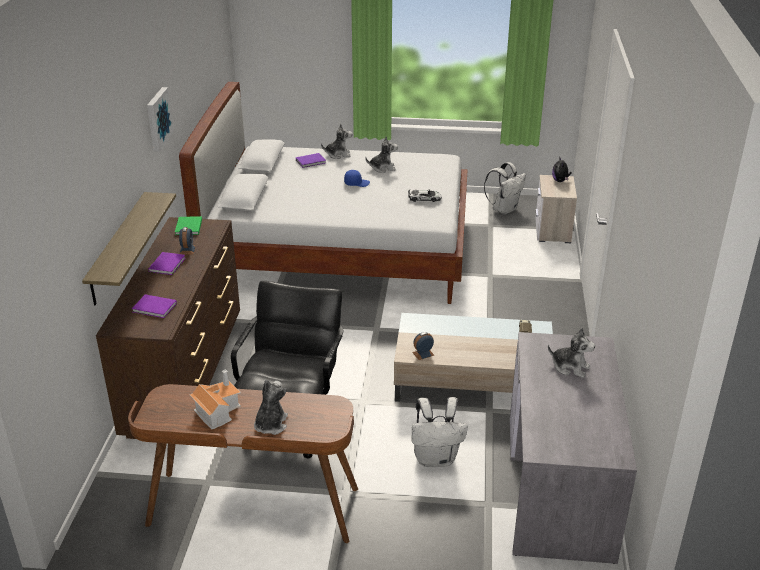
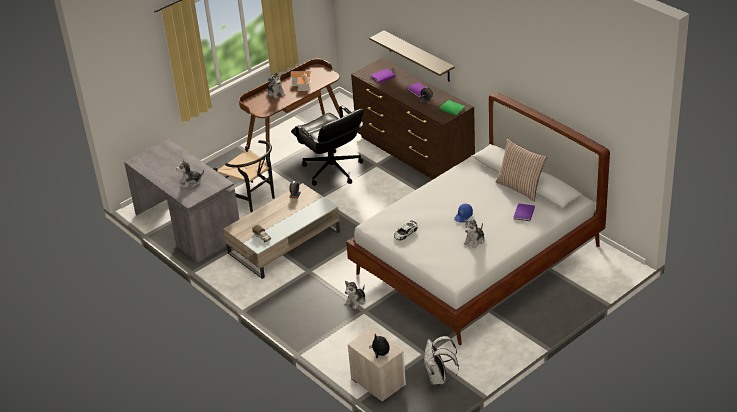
camera: 135 degrees right, 5 degrees up
picture [147,87,174,151] -> none
plush toy [321,124,353,159] -> plush toy moved to [345,281,366,309]
white backpack [412,397,468,467] -> black chair [213,140,275,212]
none -> pillow [496,138,547,202]

